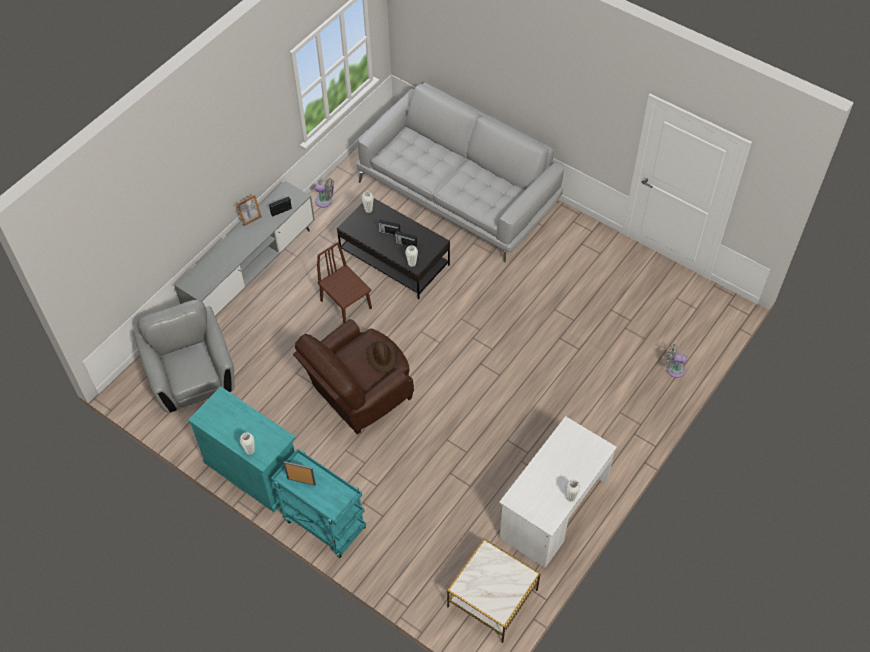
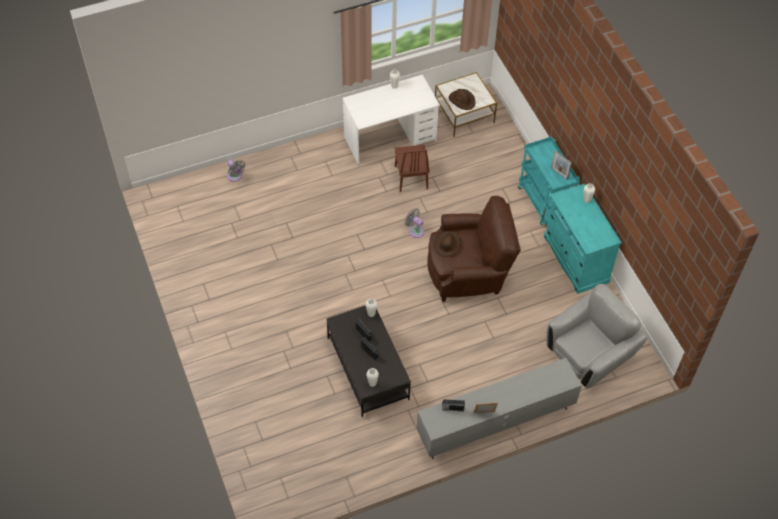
camera: 150 degrees left, 0 degrees up
grey armchair [133,300,235,413] -> grey armchair turned 135 degrees counterclockwise [546,284,647,389]
grey fan [315,178,334,208] -> grey fan moved to [404,208,425,238]
brown chair [317,242,372,323] -> brown chair moved to [394,145,430,192]
grey sofa [357,83,564,262] -> none
none -> brown hat [449,89,475,110]

